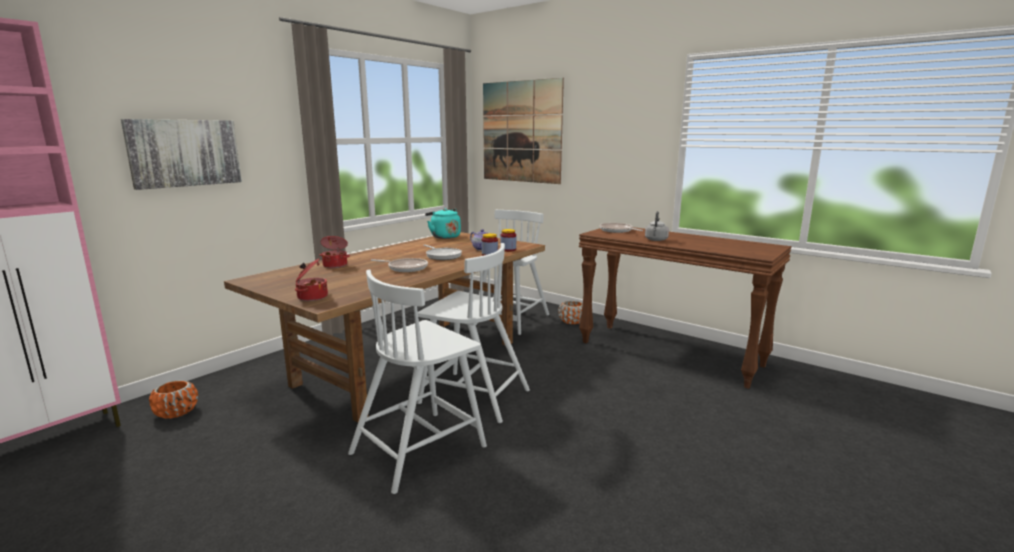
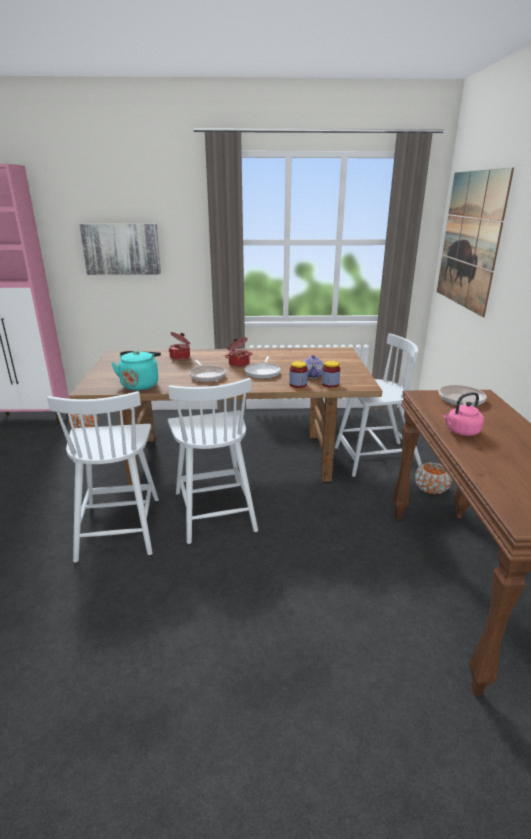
camera: 50 degrees right, 10 degrees up
cooking pot [295,259,328,301] -> cooking pot moved to [224,338,253,367]
white chair [348,269,487,494] -> white chair turned 105 degrees counterclockwise [47,391,159,563]
turquoise kettle [425,208,461,239] -> turquoise kettle moved to [111,351,161,391]
grey kettle [645,211,669,241] -> pink kettle [443,392,484,436]

